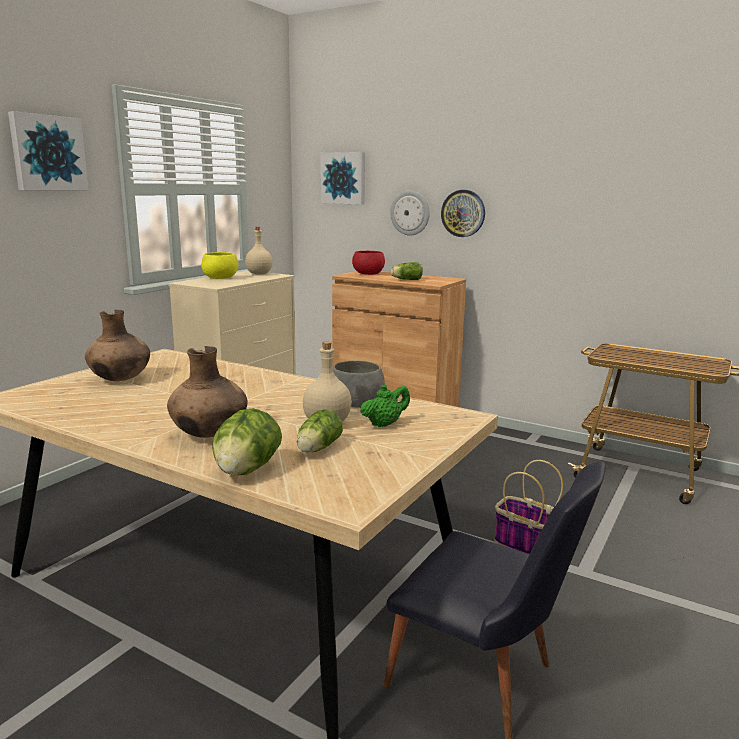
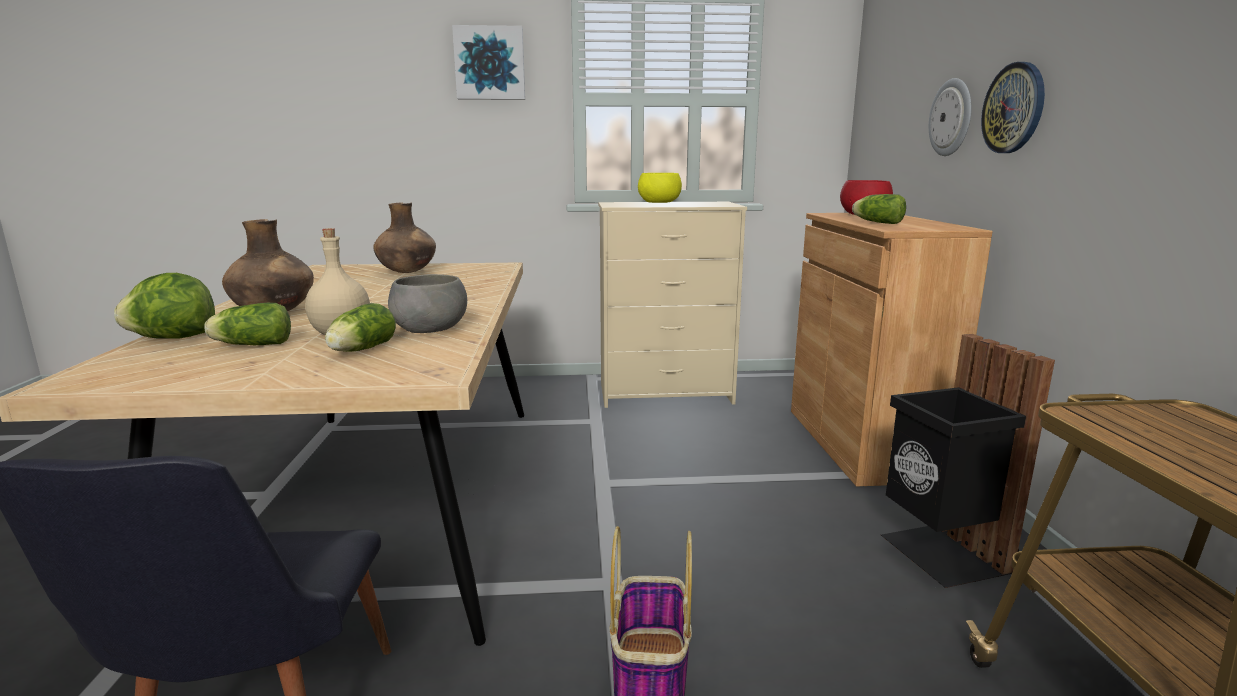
camera: 55 degrees right, 0 degrees up
beige bottle [245,227,273,275] -> none
picture [320,152,365,205] -> none
green teapot [360,384,410,427] -> lettuce [325,303,396,352]
none -> black trash can [881,334,1055,588]

